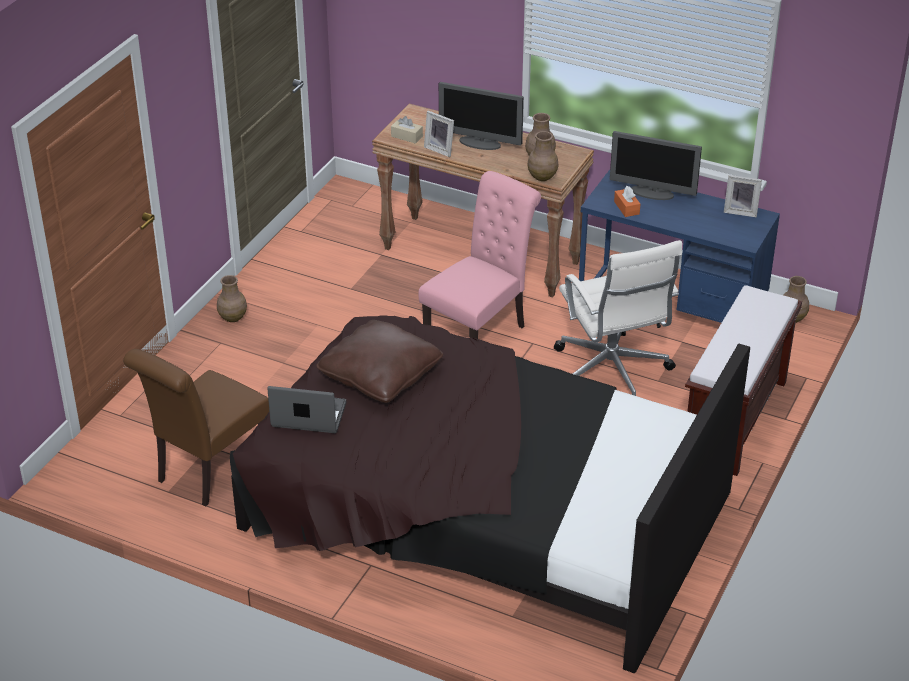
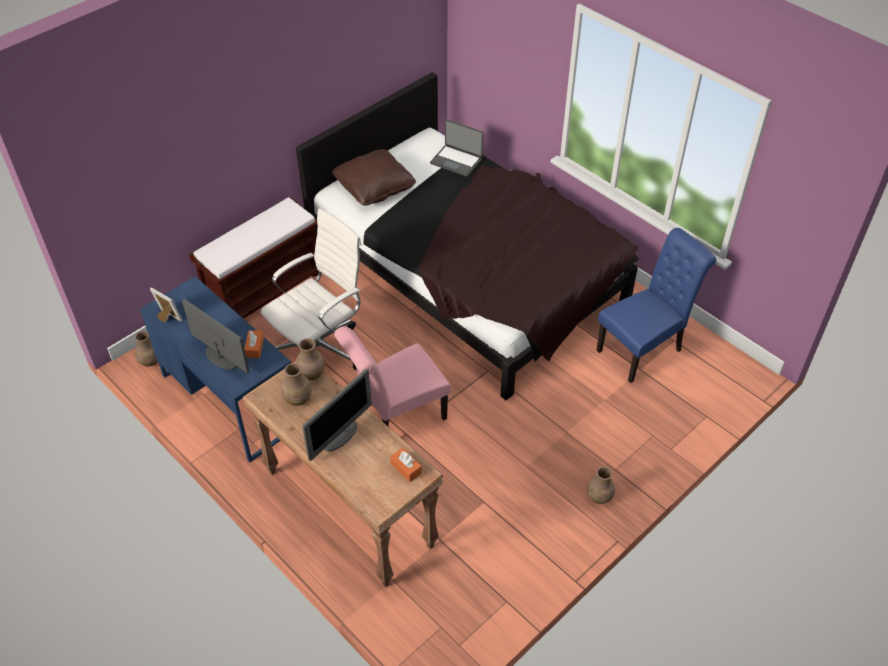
camera: 160 degrees left, 10 degrees up
brown chair [123,349,269,507] -> blue chair [597,228,716,383]
laptop [267,386,346,433] -> laptop moved to [430,119,483,177]
brown pillow [316,320,443,403] -> brown pillow moved to [332,149,416,206]
beige tissue box [391,116,423,144] -> orange tissue box [390,448,422,482]
picture frame [424,111,454,157] -> none
monitor [438,82,524,150] -> monitor turned 90 degrees clockwise [302,369,372,461]
white office chair [554,240,682,396] -> white office chair turned 45 degrees clockwise [261,208,362,370]

